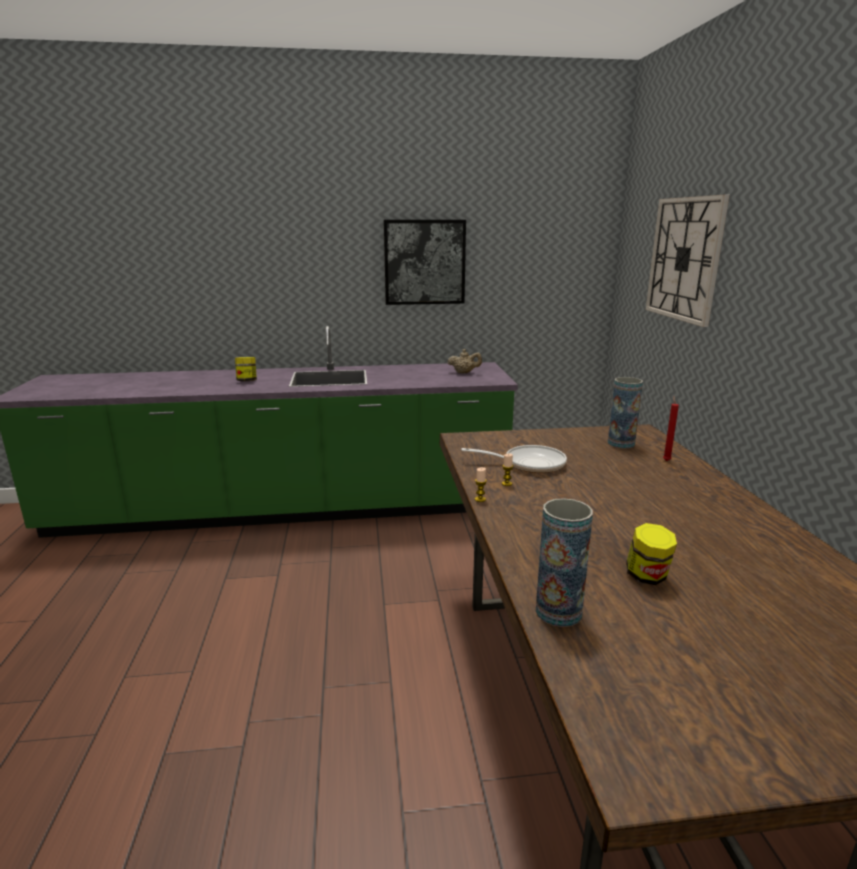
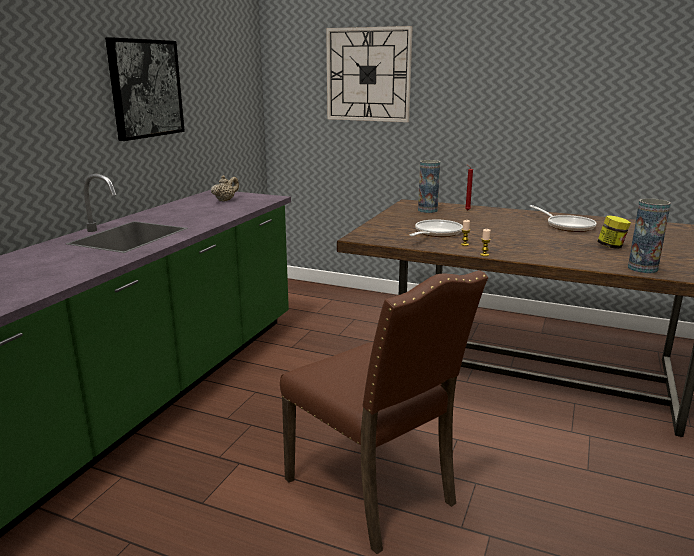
camera: 60 degrees left, 0 degrees up
jar [235,357,257,381] -> none
none -> brown chair [280,270,488,554]
none -> frying pan [530,205,597,232]

